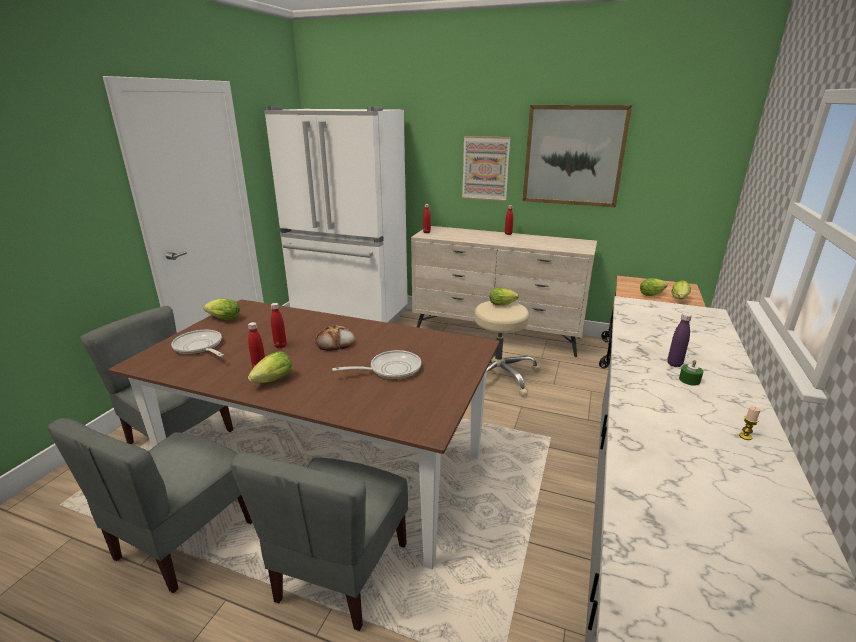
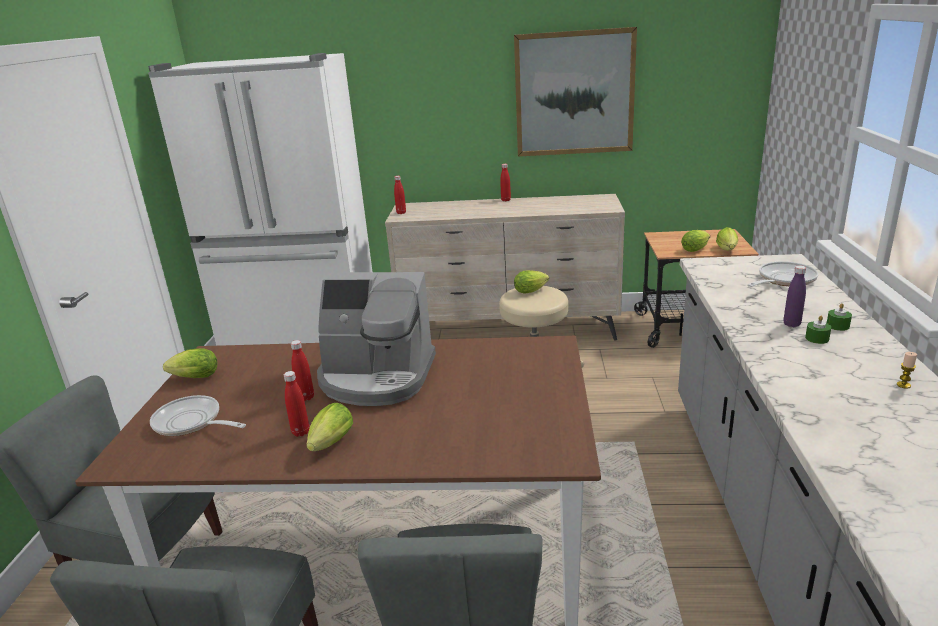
camera: 15 degrees left, 0 degrees up
bread [315,324,355,351] -> coffee machine [317,272,436,406]
frying pan [332,350,421,379] -> frying pan moved to [747,261,818,287]
picture [462,136,511,201] -> none
none -> green candle [827,303,852,331]

